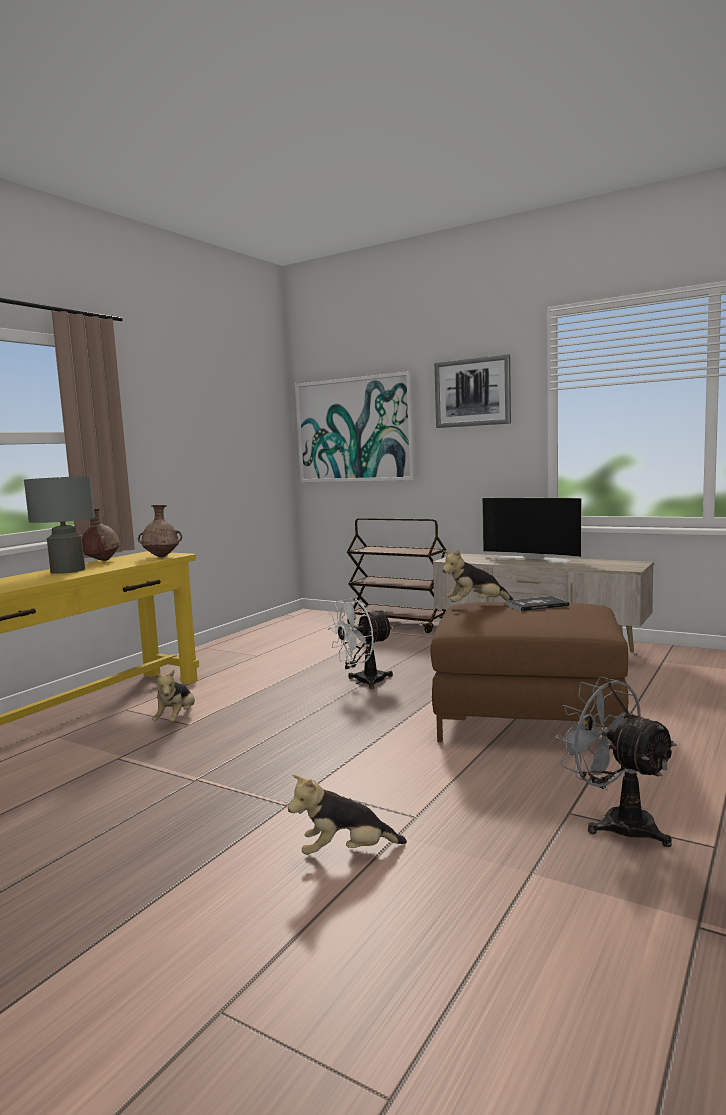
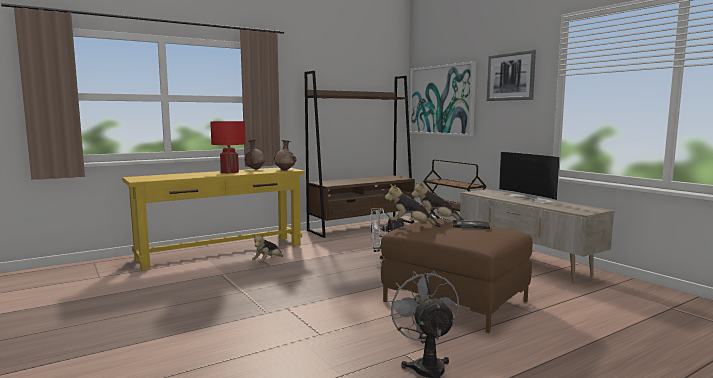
camera: 25 degrees right, 0 degrees up
grey table lamp [24,476,95,574] -> red table lamp [210,121,246,173]
plush toy [288,774,407,855] -> plush toy moved to [385,184,441,227]
none -> brown bookcase [305,71,415,238]

